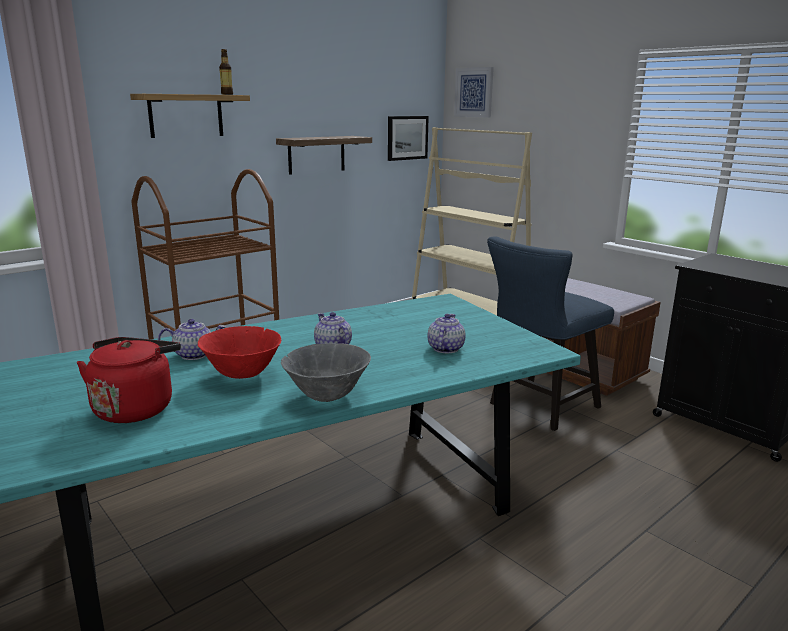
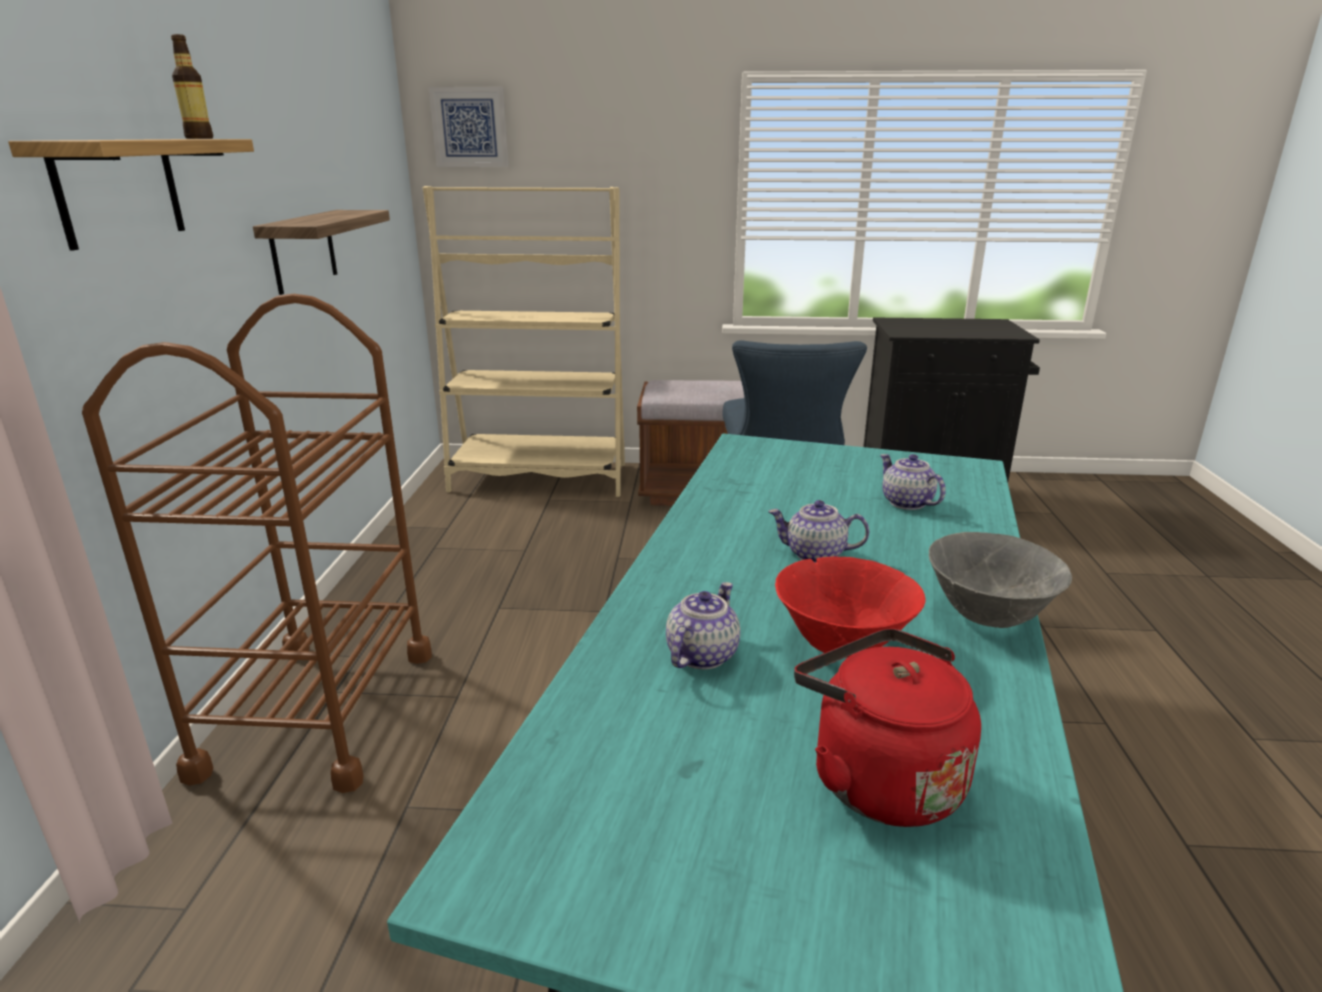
camera: 45 degrees left, 5 degrees up
picture [388,116,429,161] -> none

